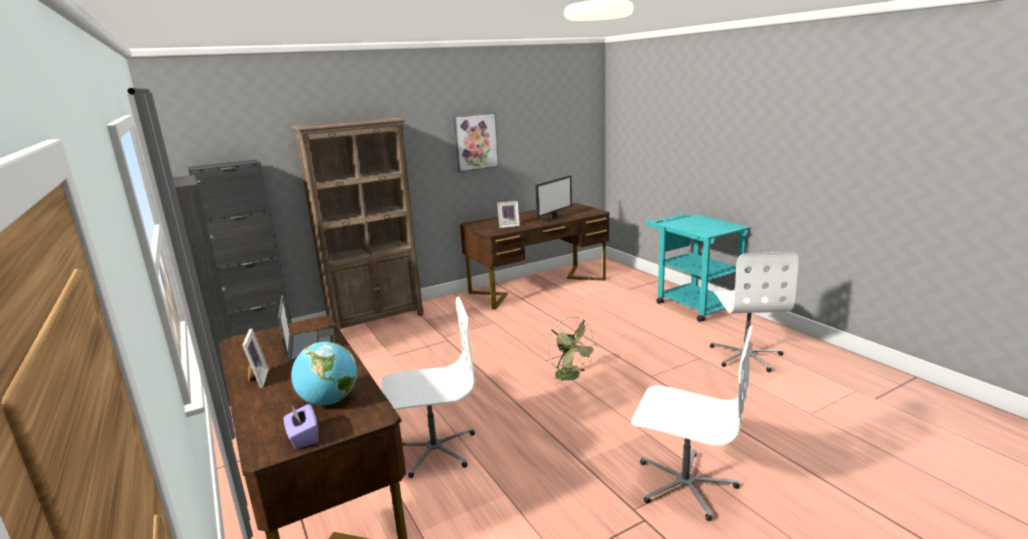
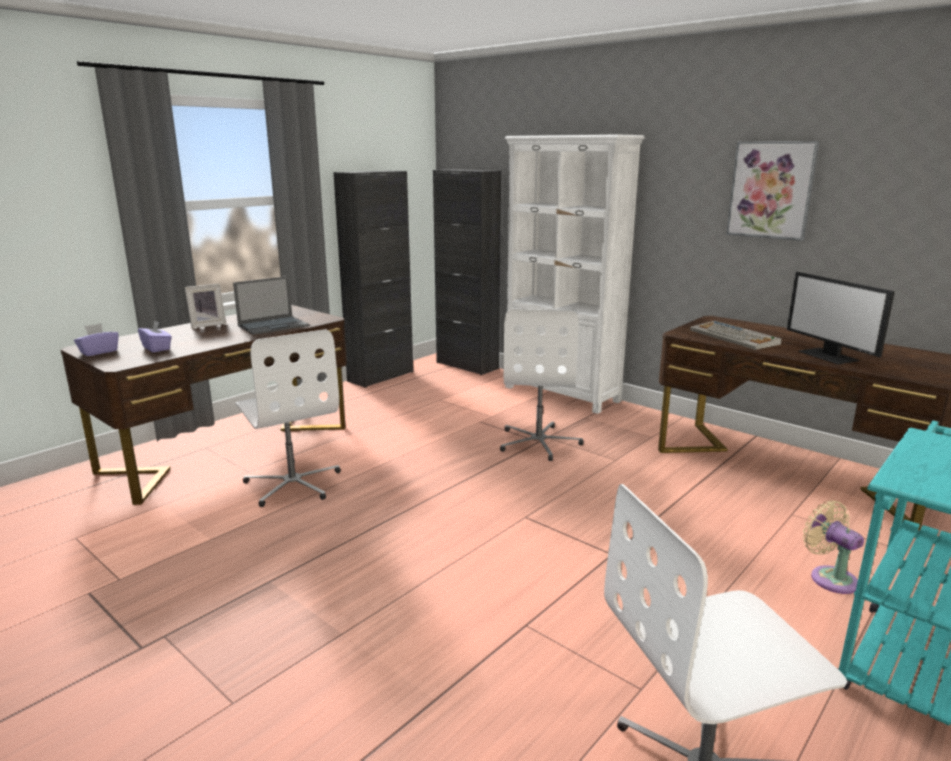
camera: 70 degrees right, 0 degrees up
brown bookcase [291,117,424,331] -> white bookcase [505,135,645,414]
globe [291,342,357,405] -> purple tissue box [138,321,172,352]
picture frame [497,201,520,228] -> keyboard [690,321,782,350]
monitor [535,175,572,222] -> monitor turned 45 degrees clockwise [787,272,895,365]
green fan [547,317,597,385] -> none
white office chair [631,325,753,521] -> white office chair moved to [500,309,583,461]
none -> beige fan [803,501,864,594]

